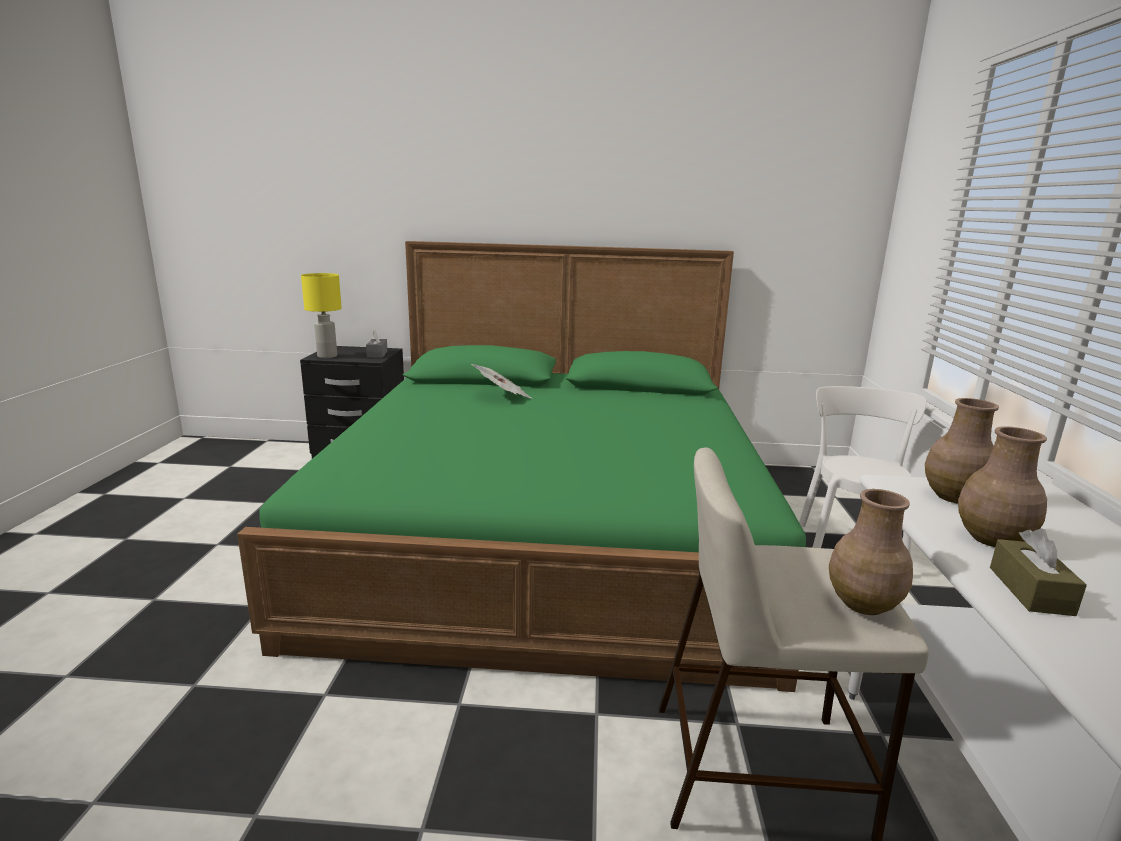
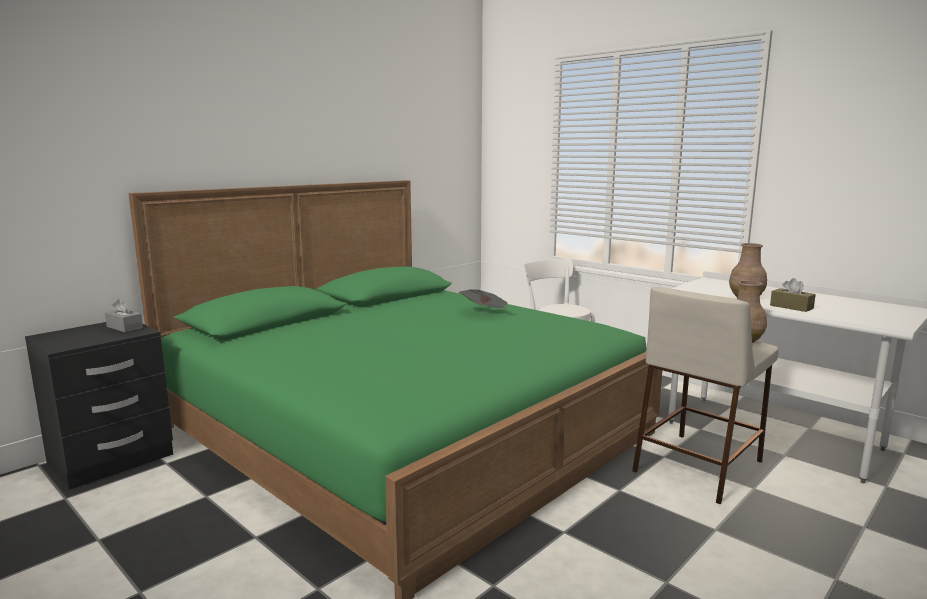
camera: 50 degrees left, 5 degrees down
yellow table lamp [301,273,342,358] -> none
newspaper [471,364,531,398] -> newspaper moved to [459,289,508,308]
brown vase [925,398,999,504] -> none

